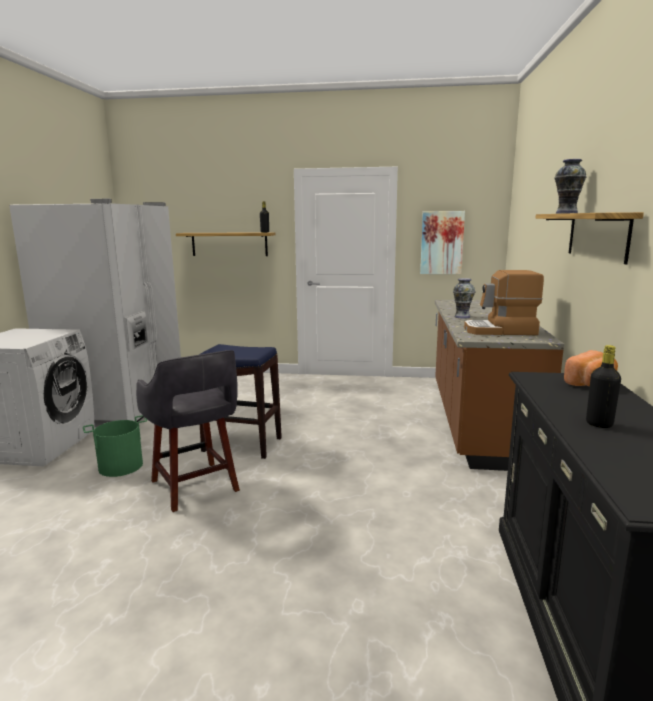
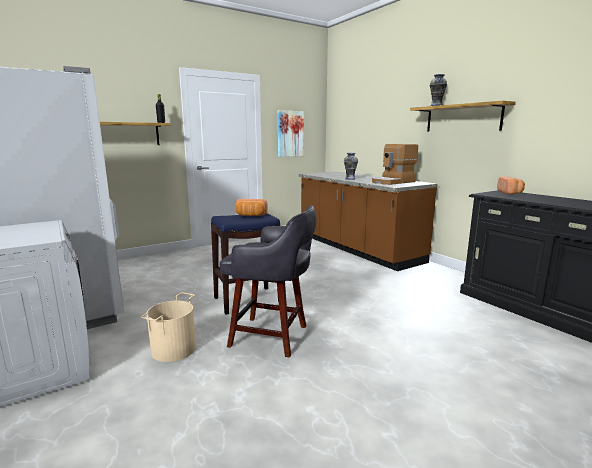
camera: 40 degrees left, 0 degrees up
green bucket [83,415,147,477] -> beige bucket [141,292,196,362]
black bottle [586,345,621,428] -> none
none -> bread [236,199,268,216]

